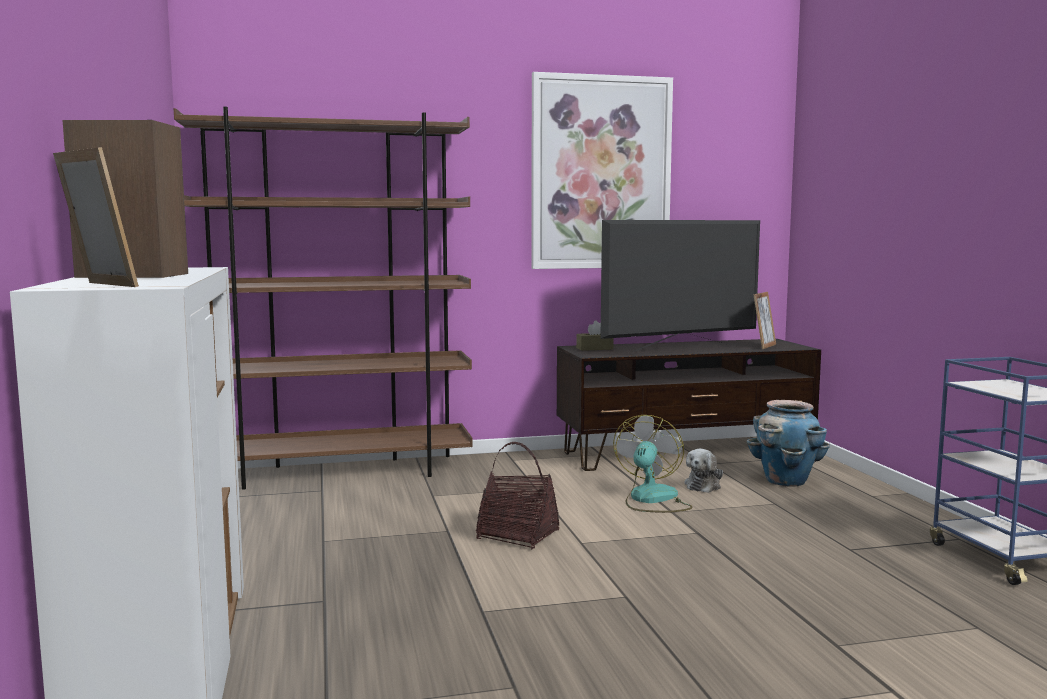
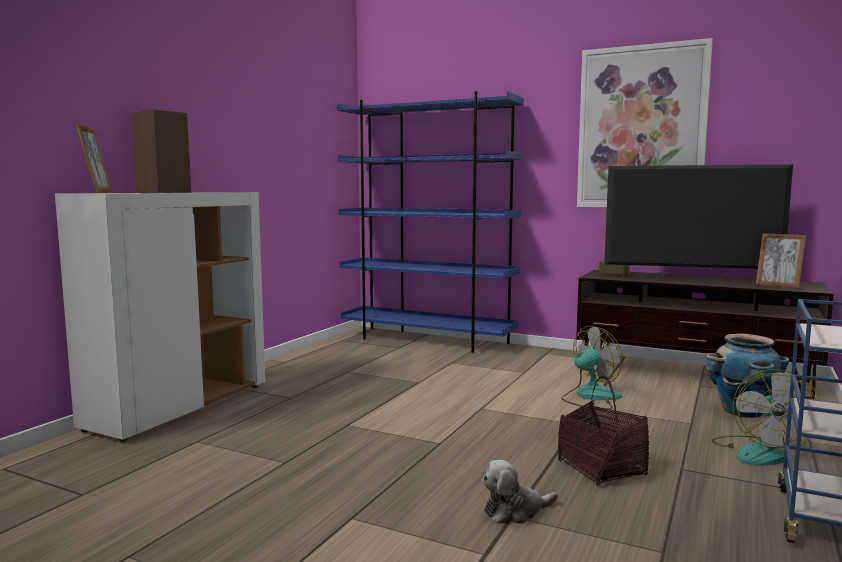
camera: 40 degrees right, 0 degrees up
brown bookcase [174,107,472,490] -> blue bookcase [337,91,524,353]
basket [476,442,559,550] -> basket moved to [558,376,649,486]
plush toy [684,449,723,493] -> plush toy moved to [482,460,558,524]
picture frame [753,292,776,349] -> picture frame turned 60 degrees clockwise [756,233,806,289]
none -> fan [712,369,821,466]

